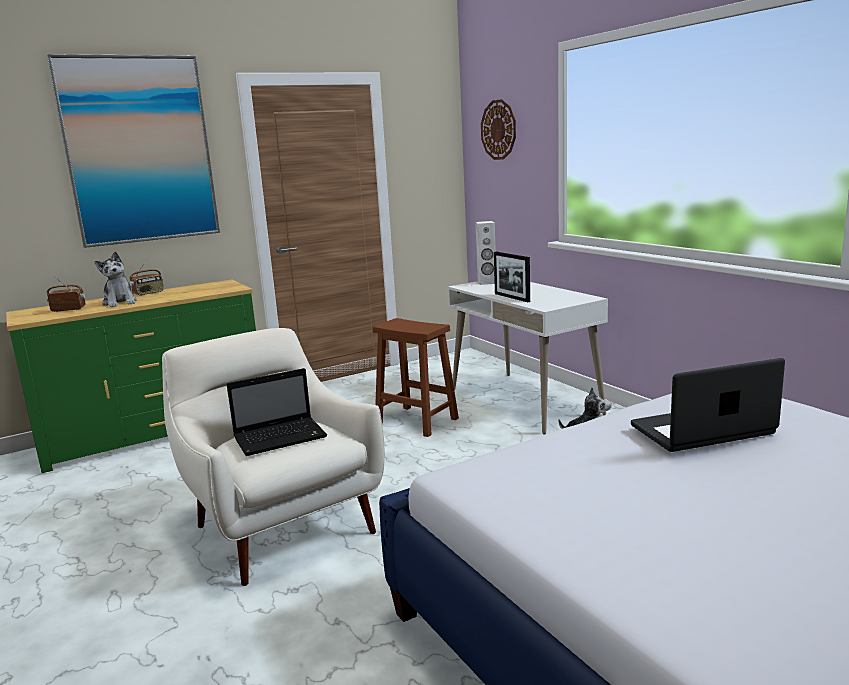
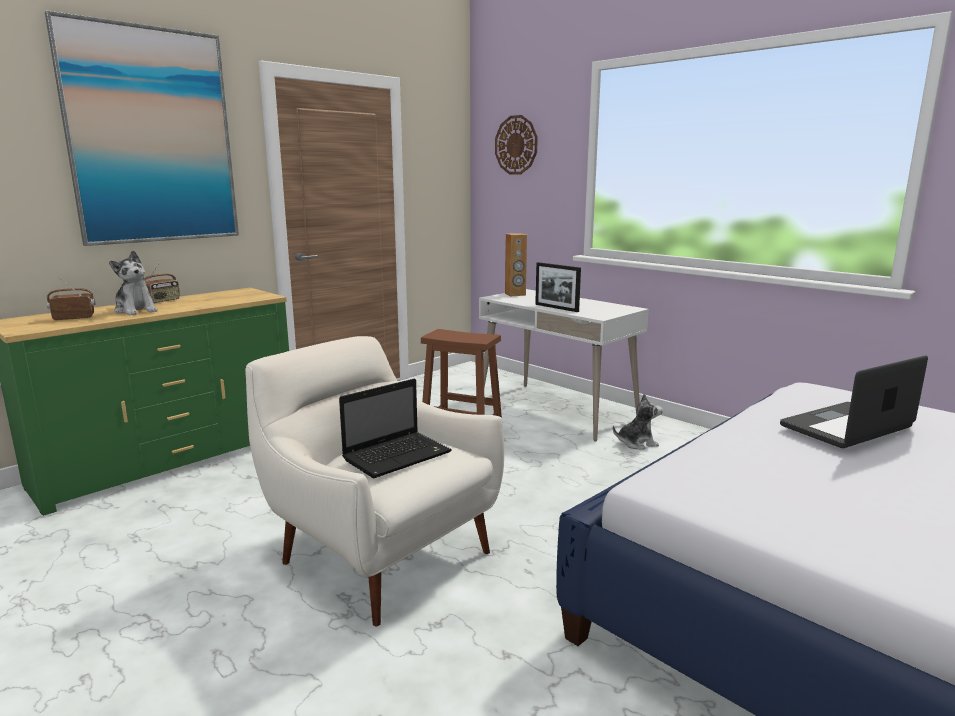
camera: 15 degrees left, 0 degrees up
white speaker [475,221,496,285] -> brown speaker [505,233,527,296]

